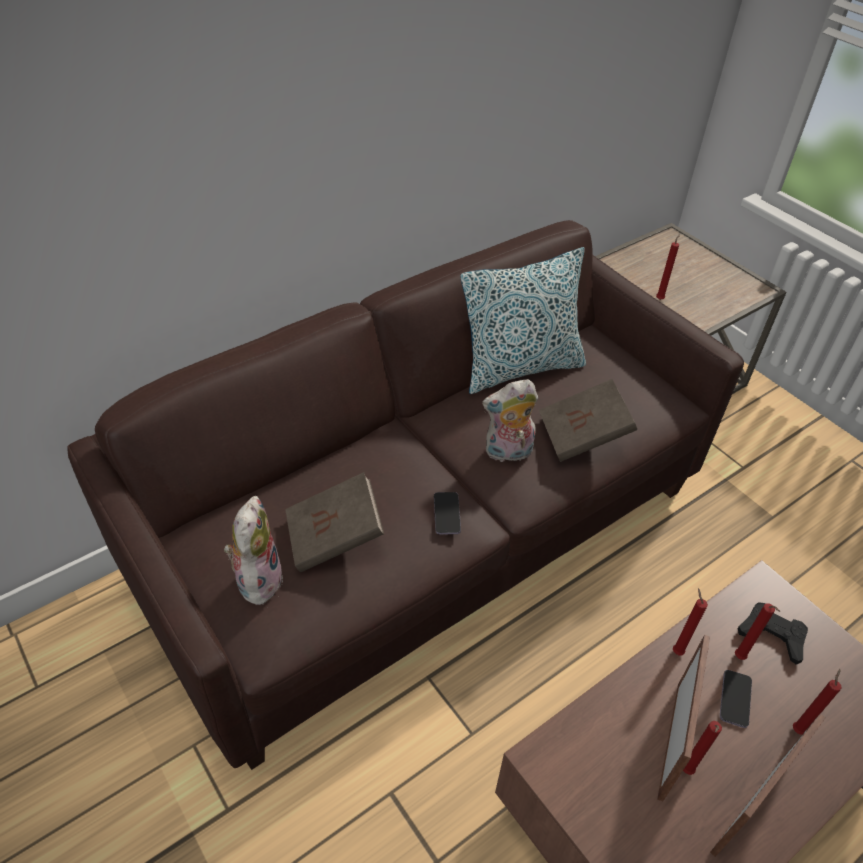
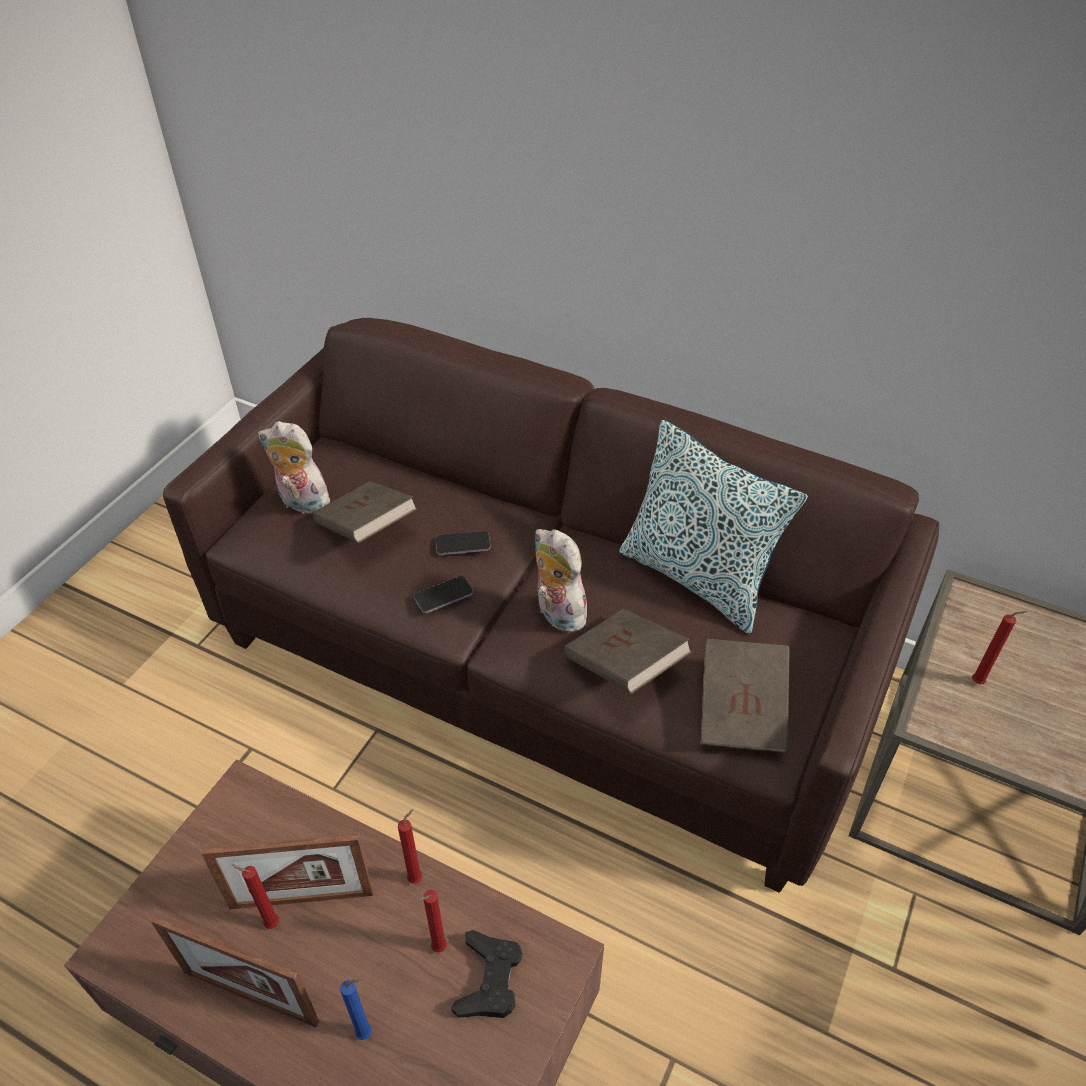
camera: 65 degrees right, 0 degrees up
plush toy [224,496,283,605] -> plush toy turned 135 degrees counterclockwise [258,421,334,514]
phone [720,670,752,728] -> phone moved to [436,531,491,555]
red candle [793,669,842,735] -> blue candle [340,979,372,1040]
none -> brown book [700,639,790,753]

